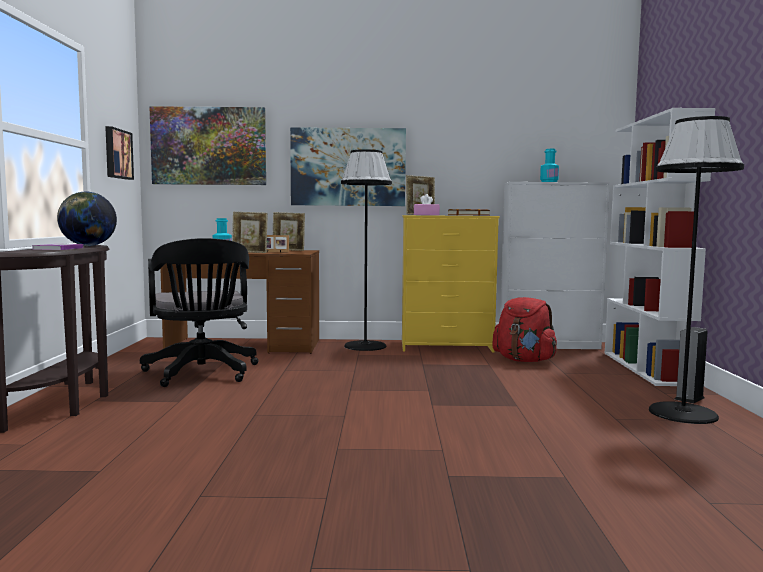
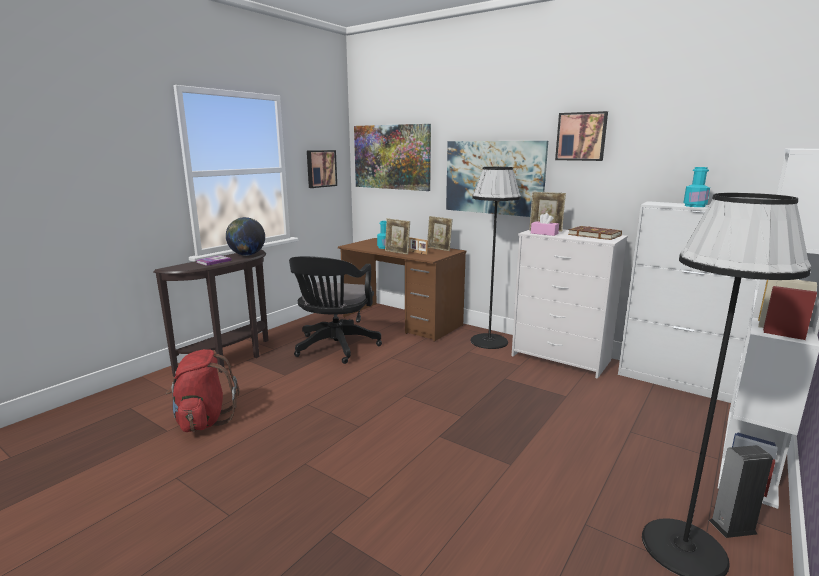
camera: 35 degrees right, 10 degrees up
yellow dresser [402,215,500,353] -> white dresser [511,229,628,379]
red backpack [492,297,557,362] -> red backpack moved to [166,349,239,432]
none -> picture [555,111,608,161]

